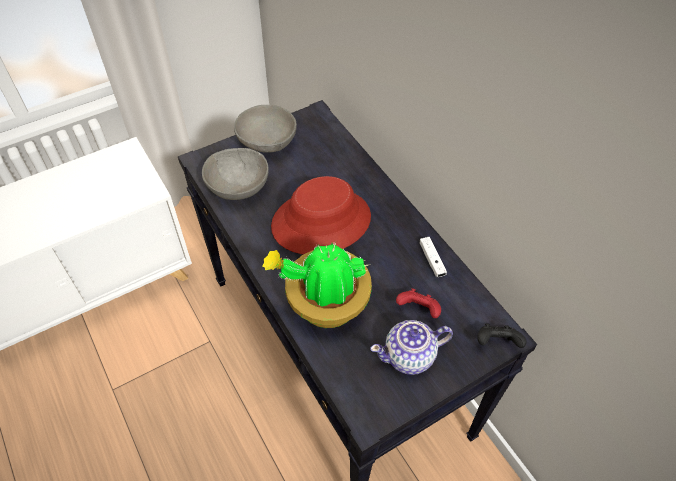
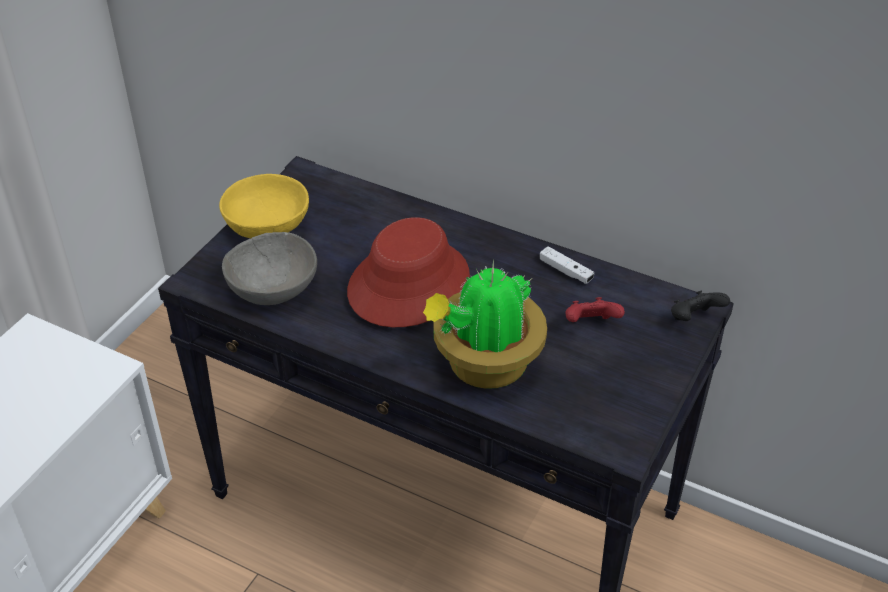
camera: 30 degrees left, 10 degrees down
grey bowl [234,105,297,153] -> yellow bowl [219,174,309,238]
teapot [370,320,453,375] -> none

